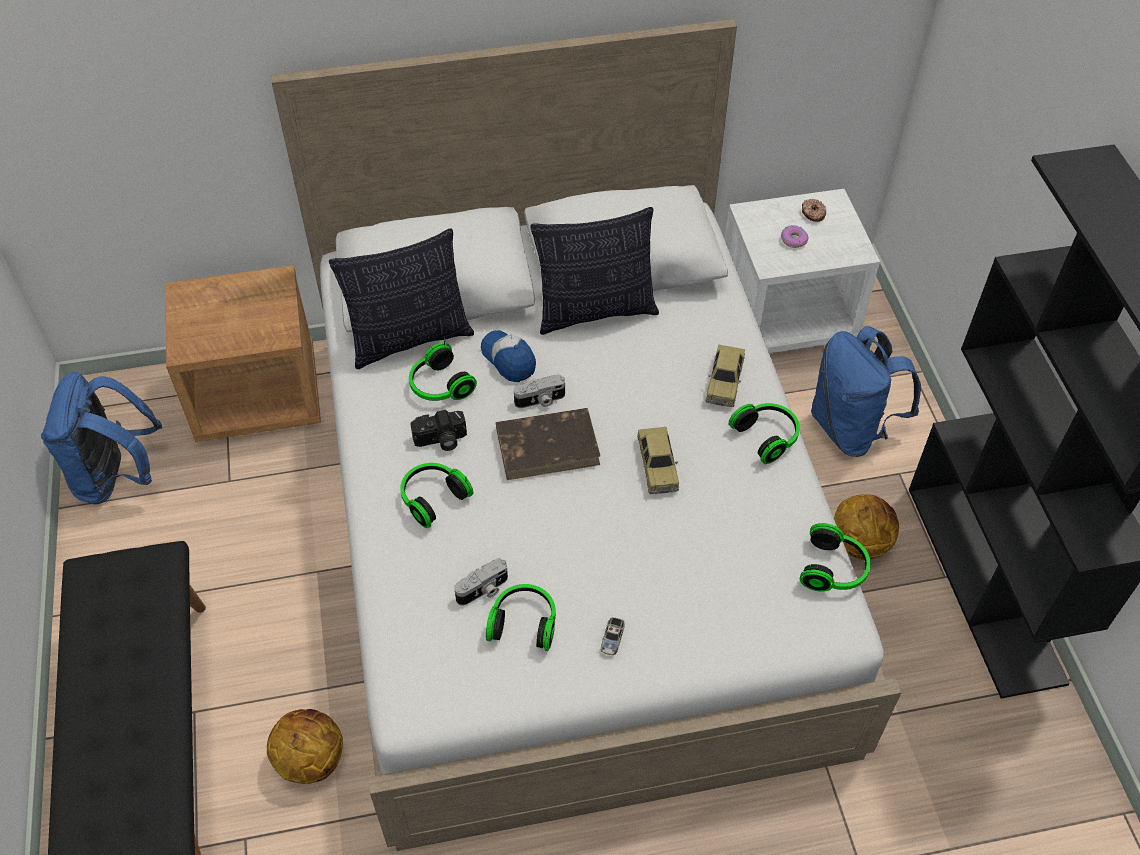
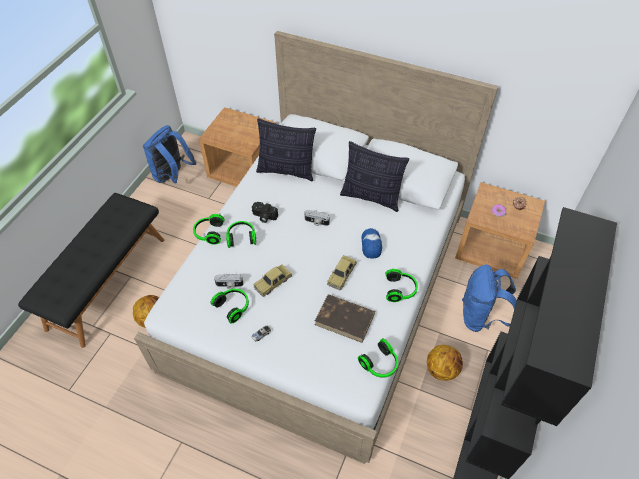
camera: 35 degrees right, 0 degrees up
headphones [409,338,477,401] -> headphones moved to [193,214,225,245]
cap [481,330,536,382] -> cap moved to [361,228,382,259]
brown book [496,408,601,480] -> brown book moved to [315,294,375,343]
toy car [705,344,745,407] -> toy car moved to [254,264,292,297]
white nightstand [725,189,880,353] -> brown nightstand [455,182,545,279]

